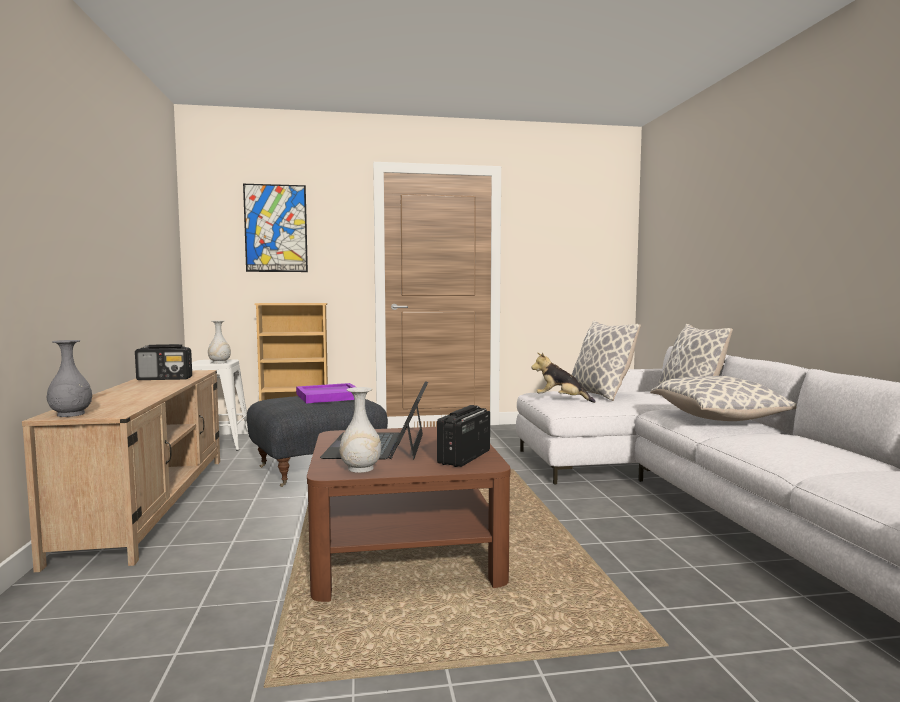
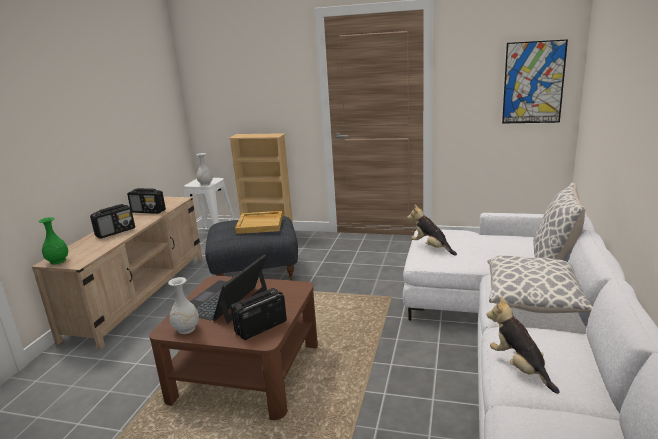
camera: 25 degrees right, 15 degrees up
grey vase [47,340,92,417] -> green vase [38,217,68,264]
picture [243,184,308,272] -> picture moved to [502,39,568,124]
purple tray [296,383,356,403] -> beige tray [235,211,283,234]
pillow [572,321,641,401] -> none
none -> radio [90,204,135,239]
none -> plush toy [487,296,560,394]

